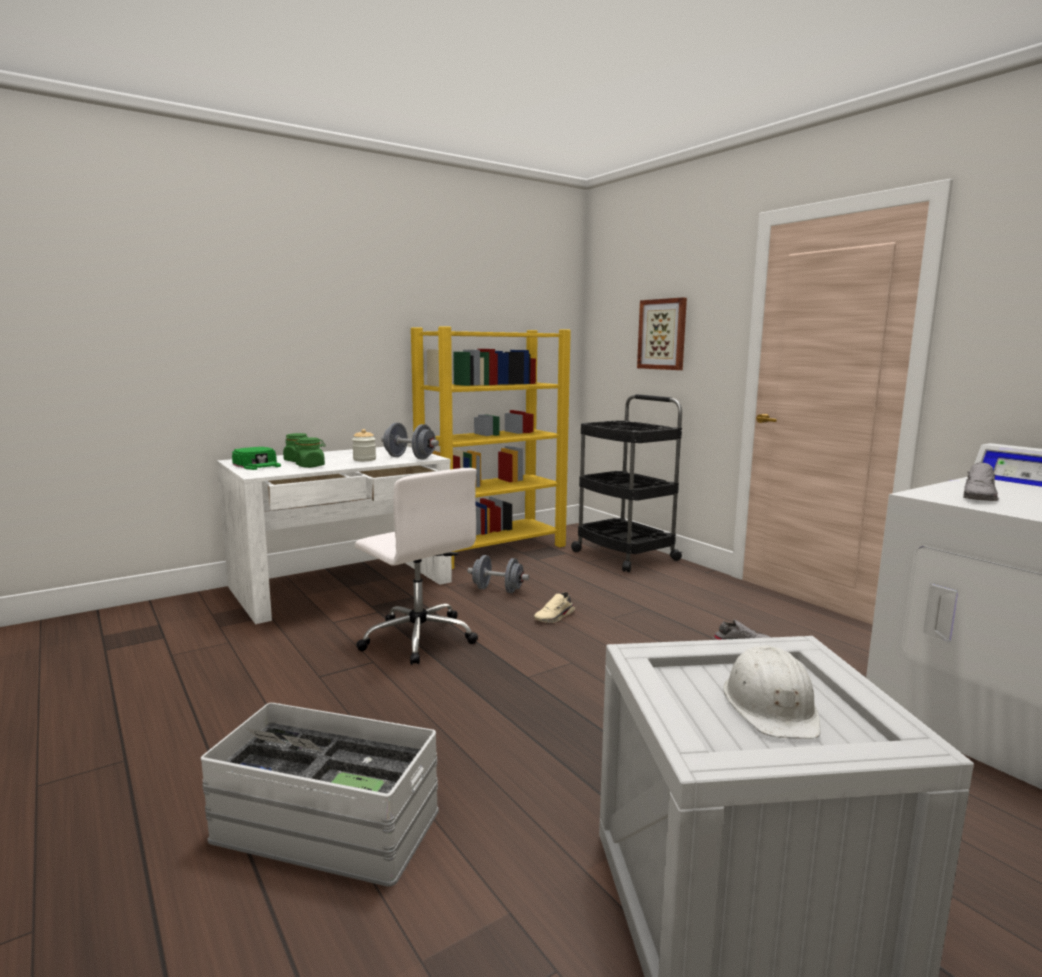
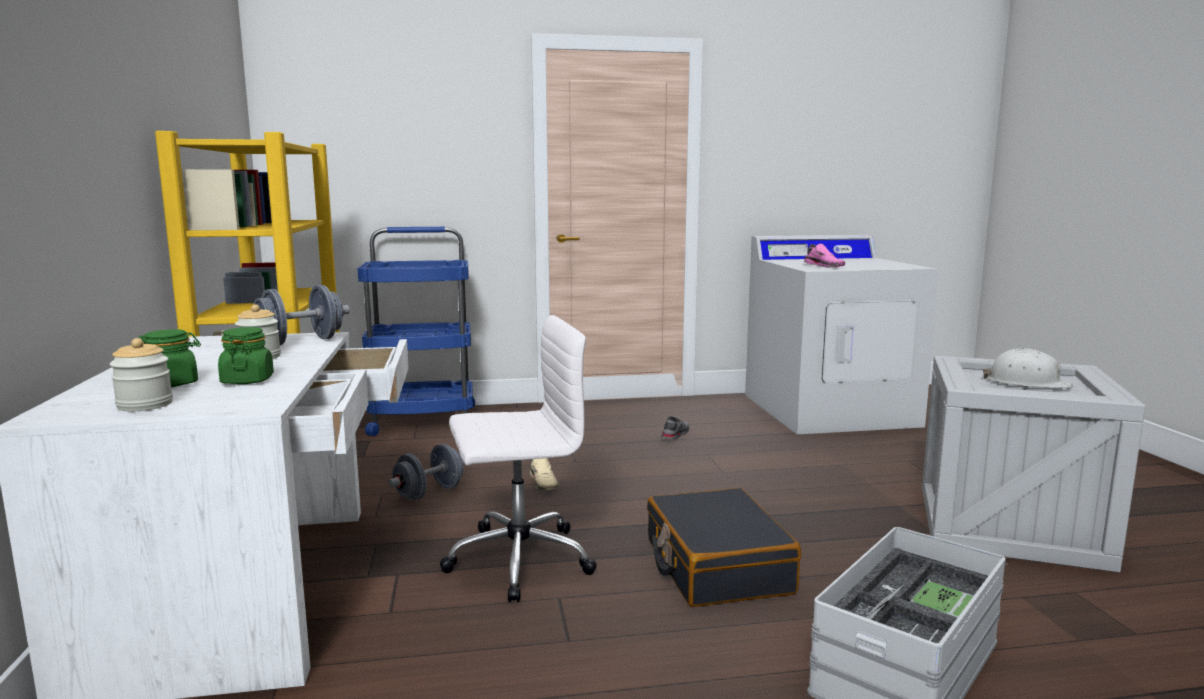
camera: 65 degrees left, 0 degrees up
green cap [232,447,281,470] -> jar [110,338,173,411]
black cart [571,394,682,572] -> blue cart [358,227,475,436]
picture [637,298,687,370] -> none
grey shoe [963,462,999,501] -> pink shoe [804,244,845,268]
none -> black suitcase [647,488,801,607]

